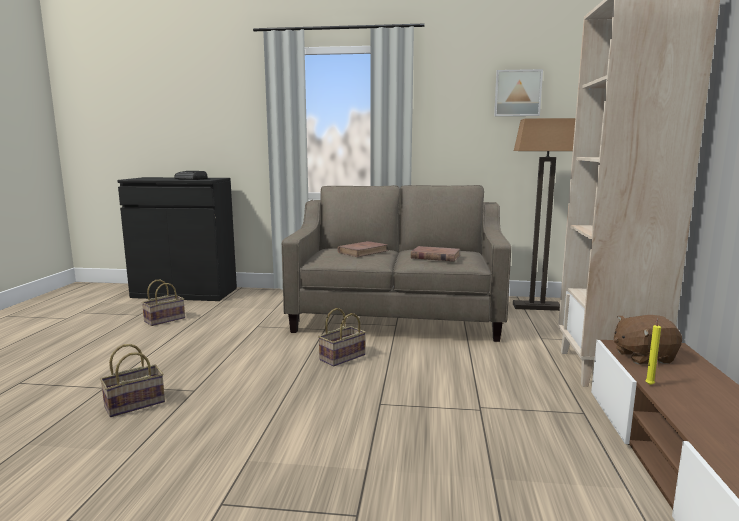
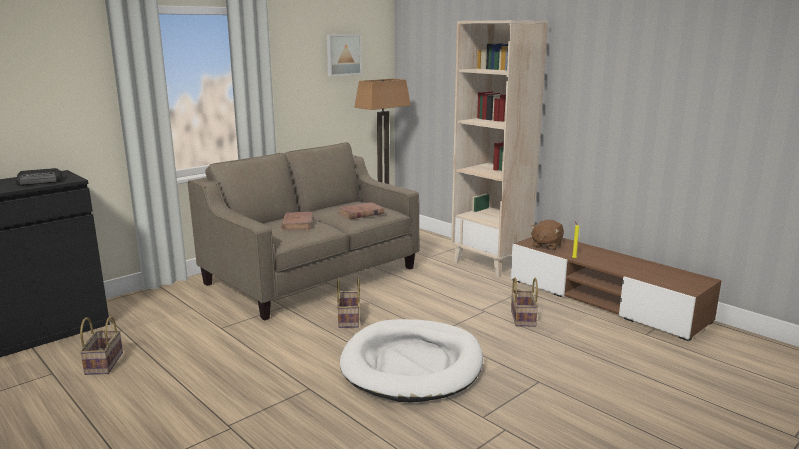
camera: 50 degrees left, 5 degrees up
basket [100,344,165,417] -> basket moved to [511,277,538,327]
none -> white dog bed [340,319,483,402]

